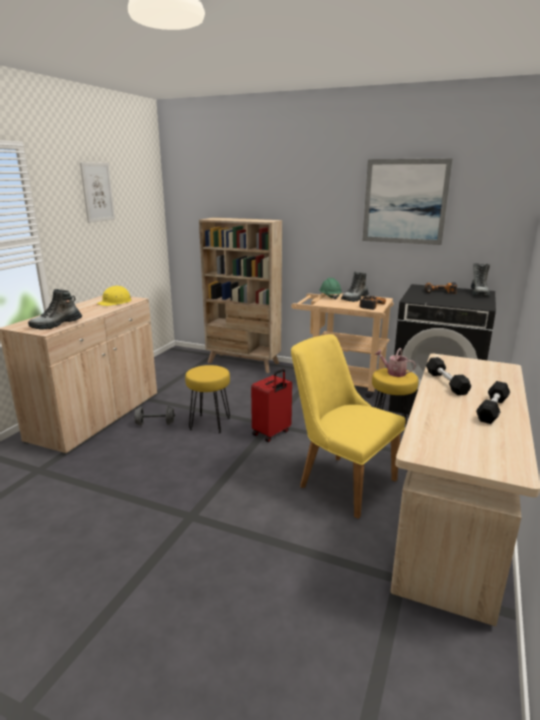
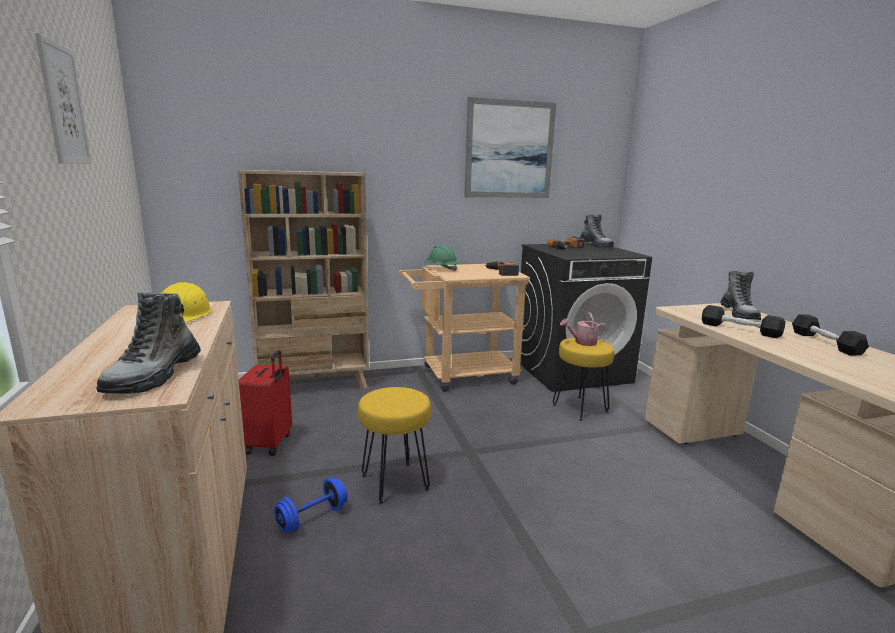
camera: 40 degrees left, 5 degrees down
grey dumbbell [134,406,175,426] -> blue dumbbell [274,478,347,532]
red suitcase [251,369,292,442] -> red suitcase moved to [239,350,292,456]
yellow chair [291,334,406,519] -> none
boot [341,271,369,302] -> boot moved to [720,271,761,320]

